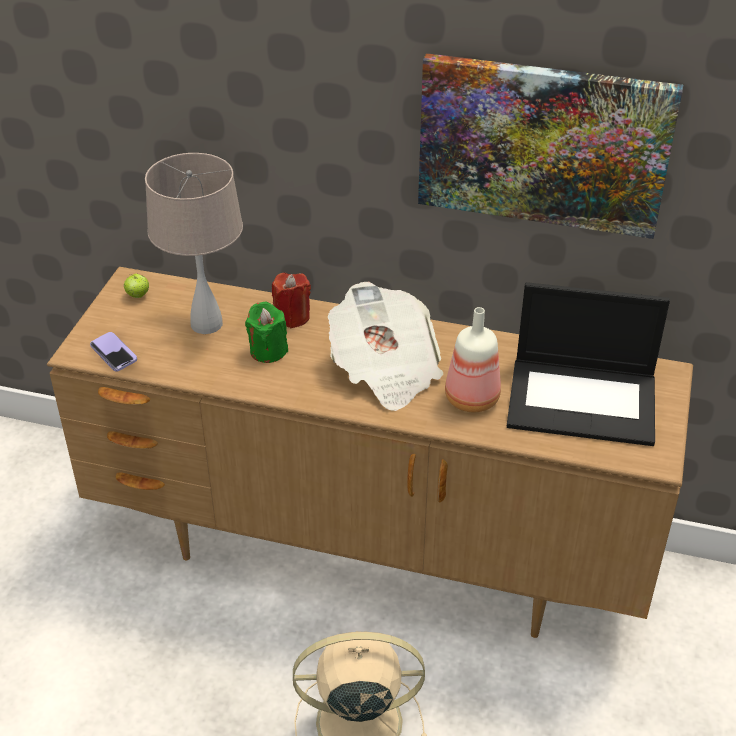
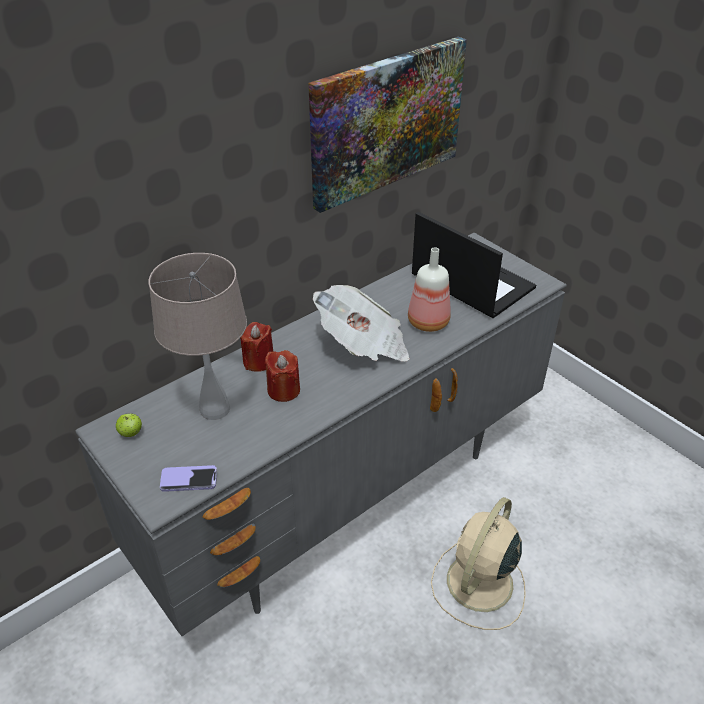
camera: 55 degrees left, 0 degrees up
brown dresser [47,267,693,638] -> grey dresser [75,233,567,636]
green candle [245,302,288,363] -> red candle [265,350,300,402]
laptop [506,282,670,446] -> laptop turned 90 degrees counterclockwise [412,212,536,318]

